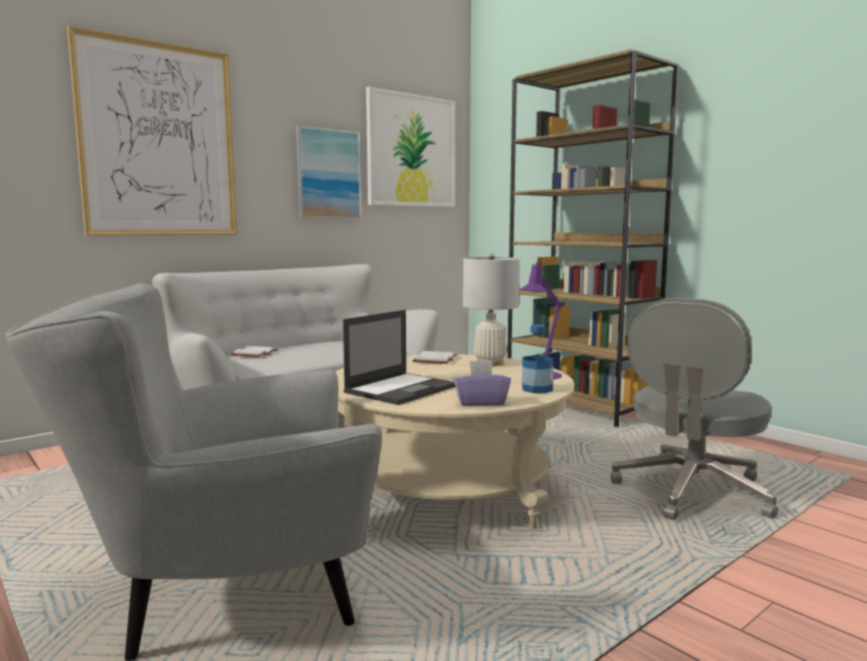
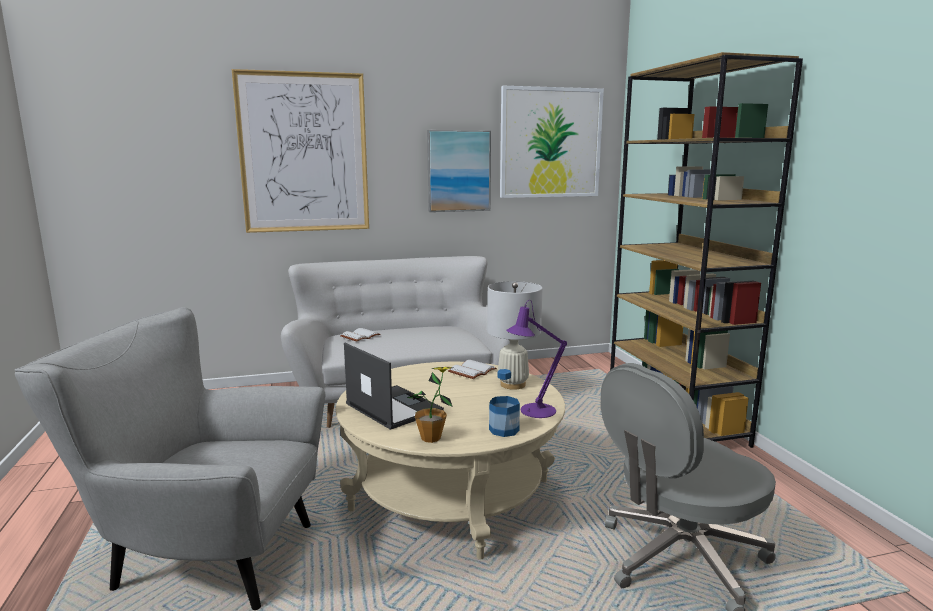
camera: 25 degrees right, 5 degrees up
laptop [343,310,455,405] -> laptop turned 105 degrees counterclockwise [344,343,444,430]
purple tissue box [453,360,511,406] -> potted plant [407,367,453,443]

